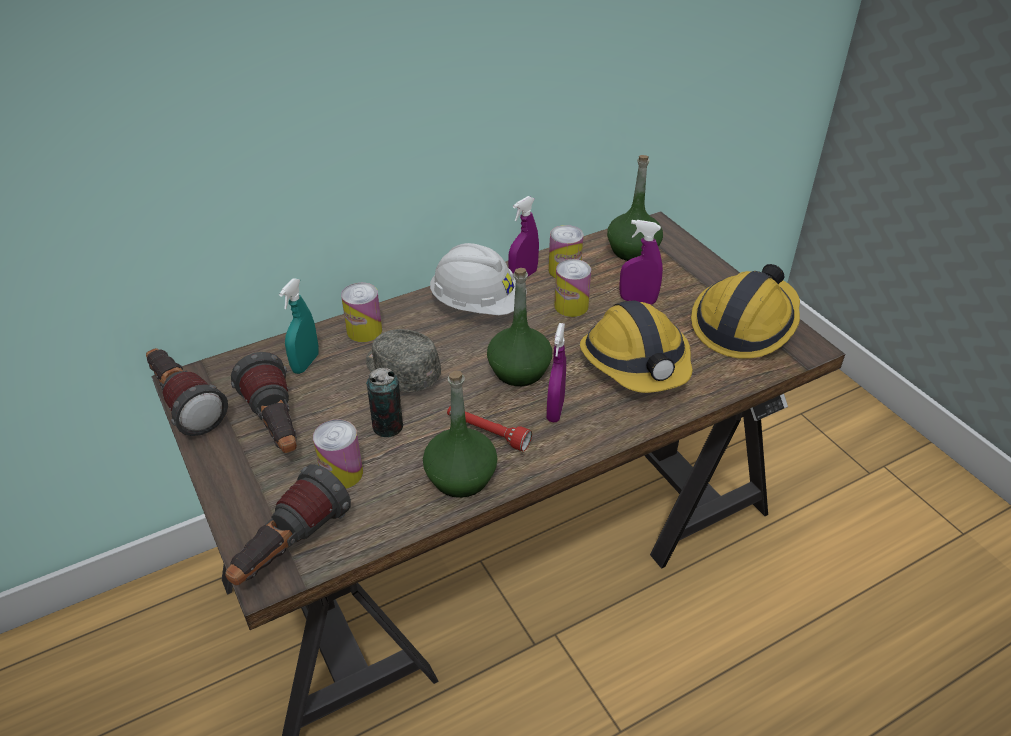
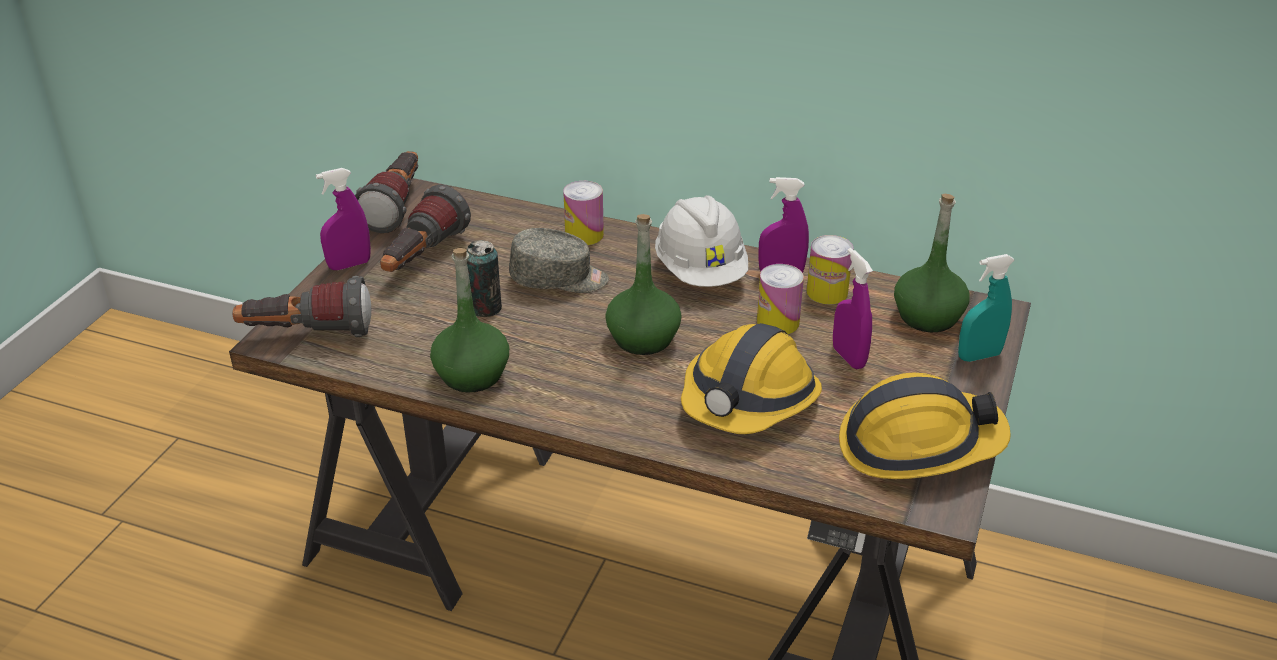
camera: 50 degrees right, 5 degrees down
turquoise spray bottle [279,279,319,374] -> turquoise spray bottle moved to [958,254,1015,362]
can [313,419,363,489] -> none
grey cap [366,329,441,392] -> grey cap turned 90 degrees clockwise [509,228,609,293]
red flashlight [447,406,532,451] -> none
purple spray bottle [547,323,566,422] -> purple spray bottle moved to [316,168,371,270]

